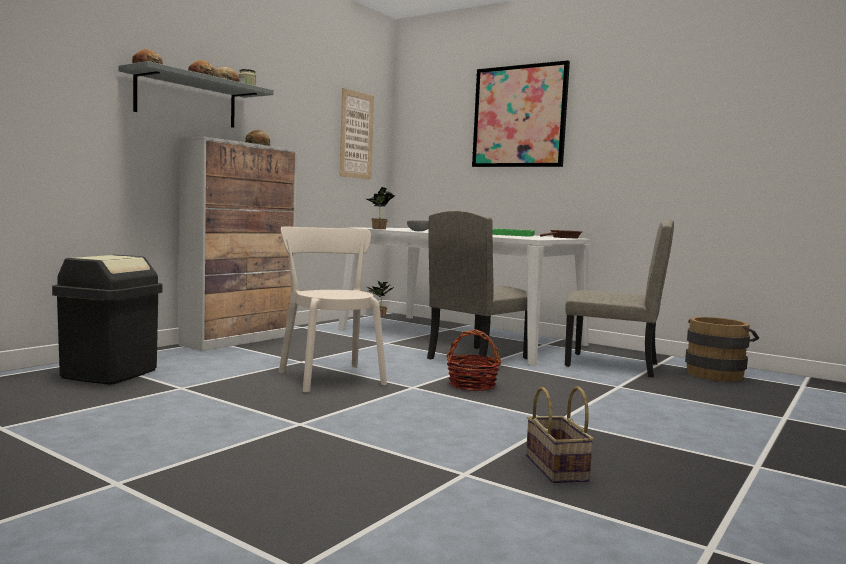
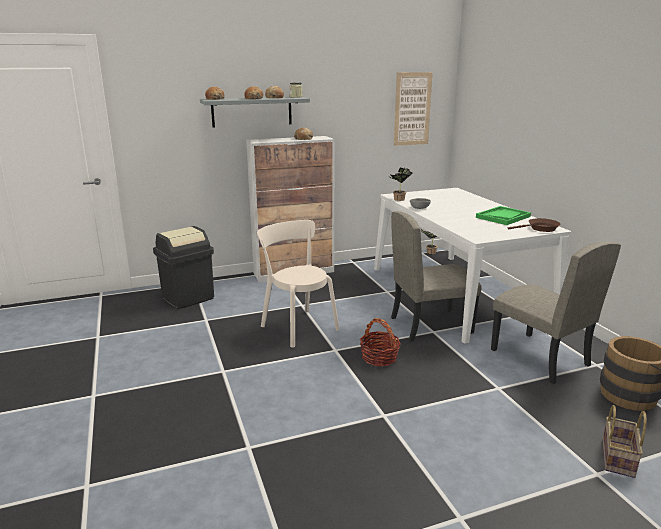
camera: 35 degrees right, 15 degrees up
beige chair [279,226,387,393] -> beige chair turned 45 degrees counterclockwise [257,220,340,348]
picture [472,60,570,167] -> none
basket [526,386,594,483] -> basket moved to [602,405,647,478]

